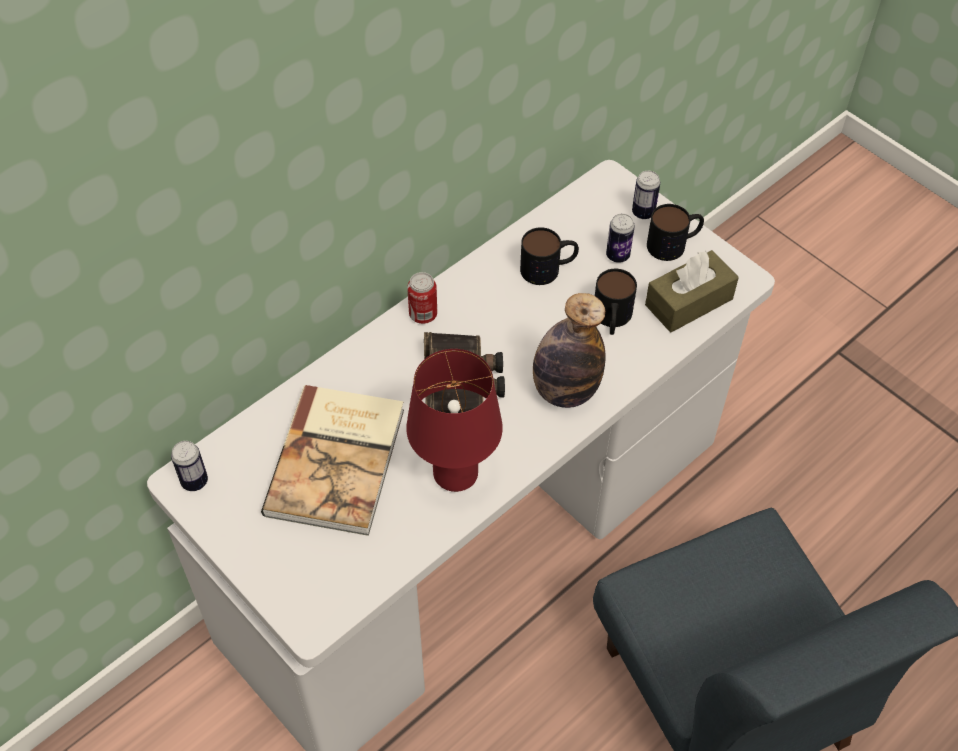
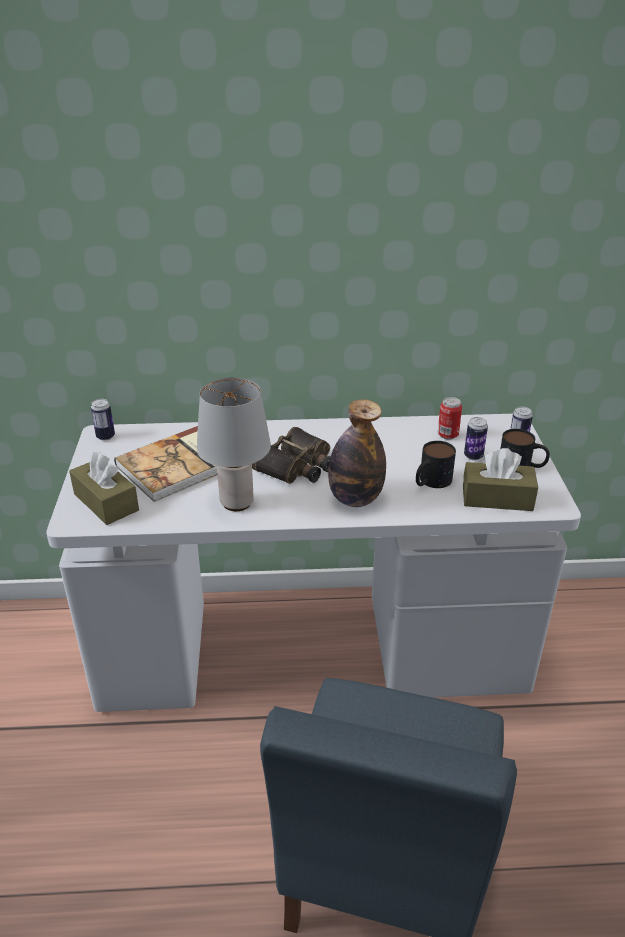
camera: 40 degrees right, 20 degrees down
red table lamp [406,349,503,492] -> grey table lamp [197,377,271,511]
can [407,272,437,324] -> can moved to [438,397,462,440]
mug [520,227,579,285] -> none
none -> brown tissue box [69,452,139,525]

